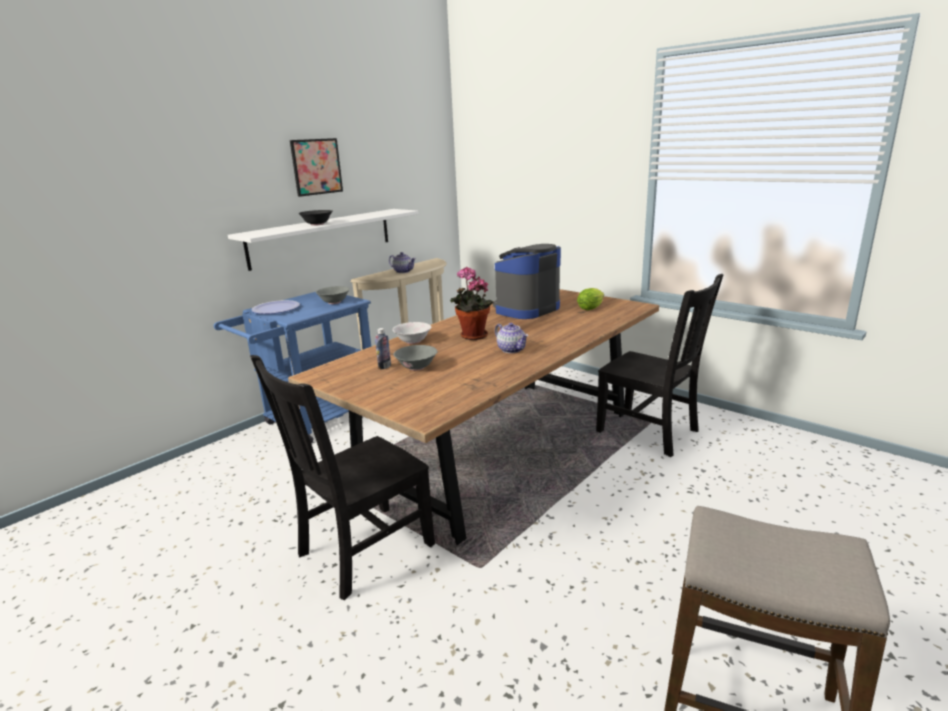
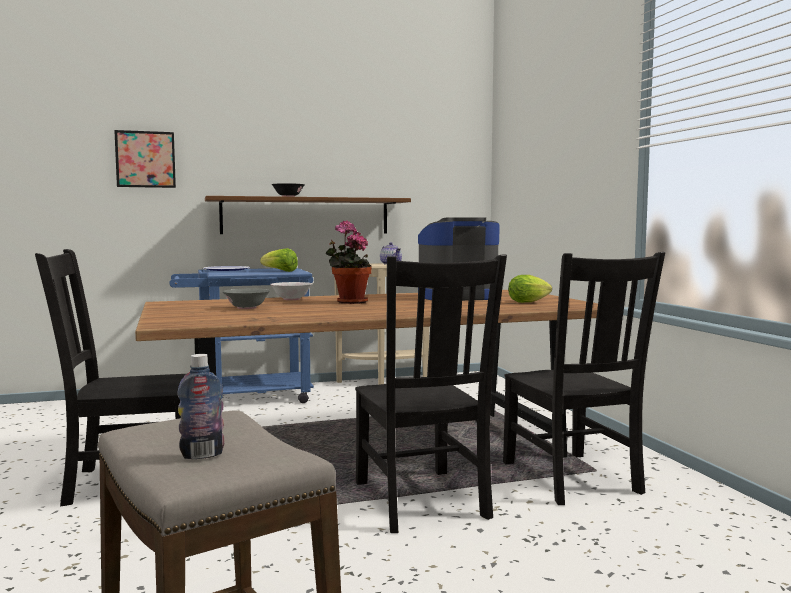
camera: 30 degrees right, 15 degrees down
white shelf [228,209,419,271] -> brown shelf [205,196,411,234]
picture [290,138,343,197] -> picture moved to [114,130,176,188]
grey bowl [316,286,350,304] -> lettuce [260,248,298,272]
bottle [375,328,391,370] -> bottle moved to [177,354,225,459]
teapot [495,323,528,353] -> none
none -> black chair [355,254,507,533]

